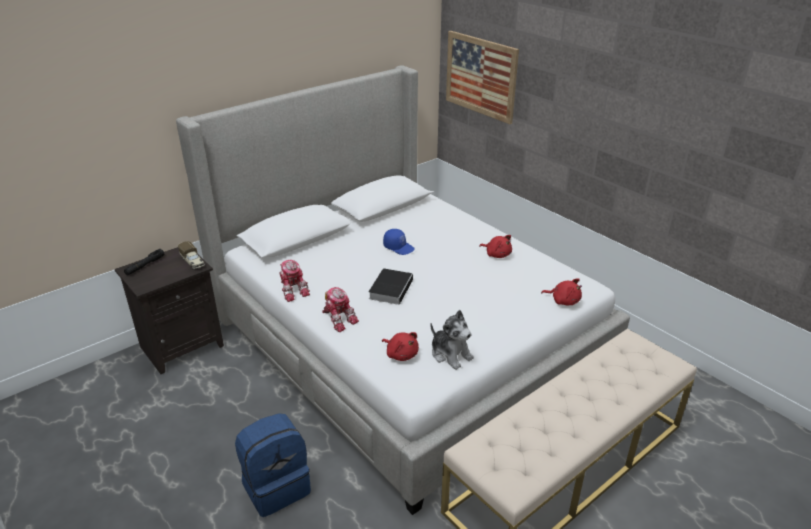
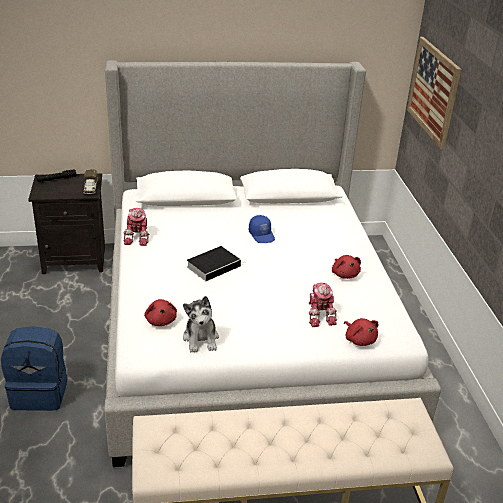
camera: 30 degrees right, 0 degrees up
toy robot [322,287,359,332] -> toy robot moved to [308,282,337,327]

